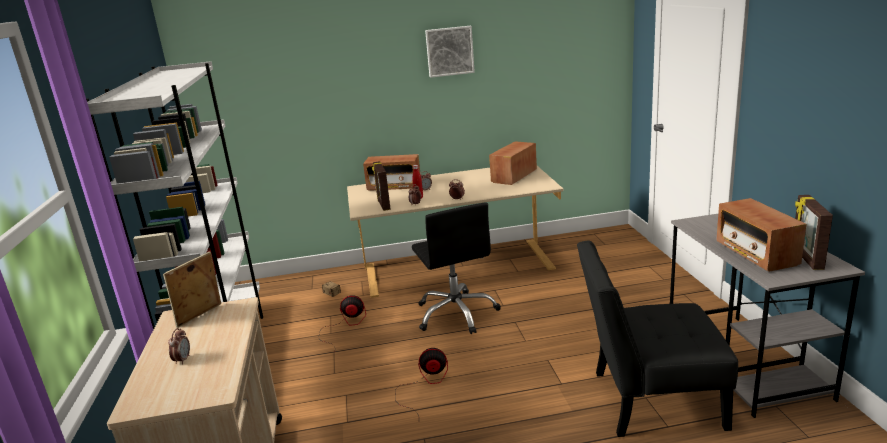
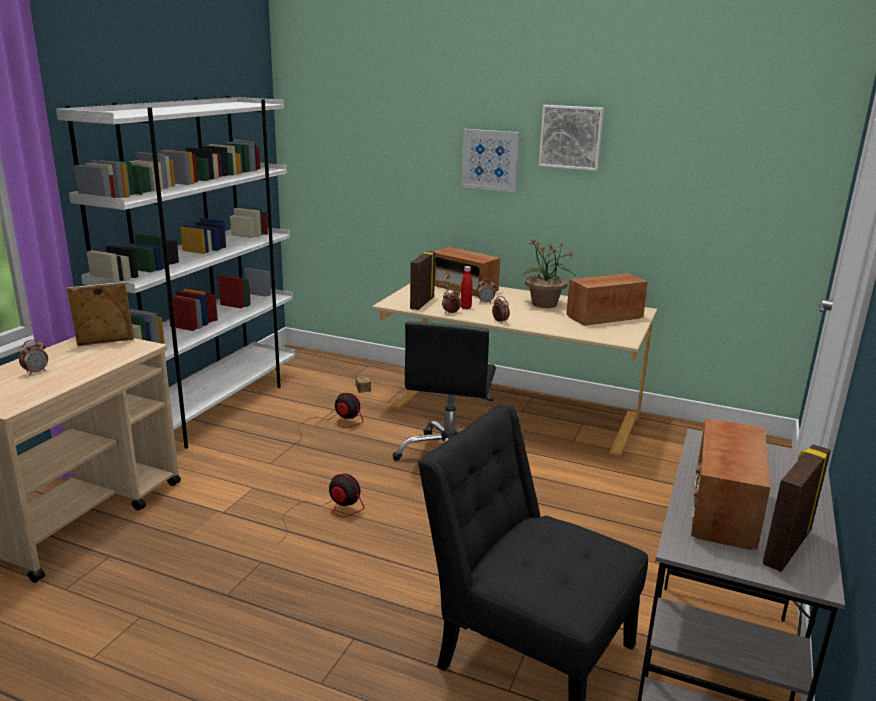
camera: 30 degrees right, 0 degrees up
none -> picture [461,129,520,192]
none -> potted plant [522,240,575,308]

